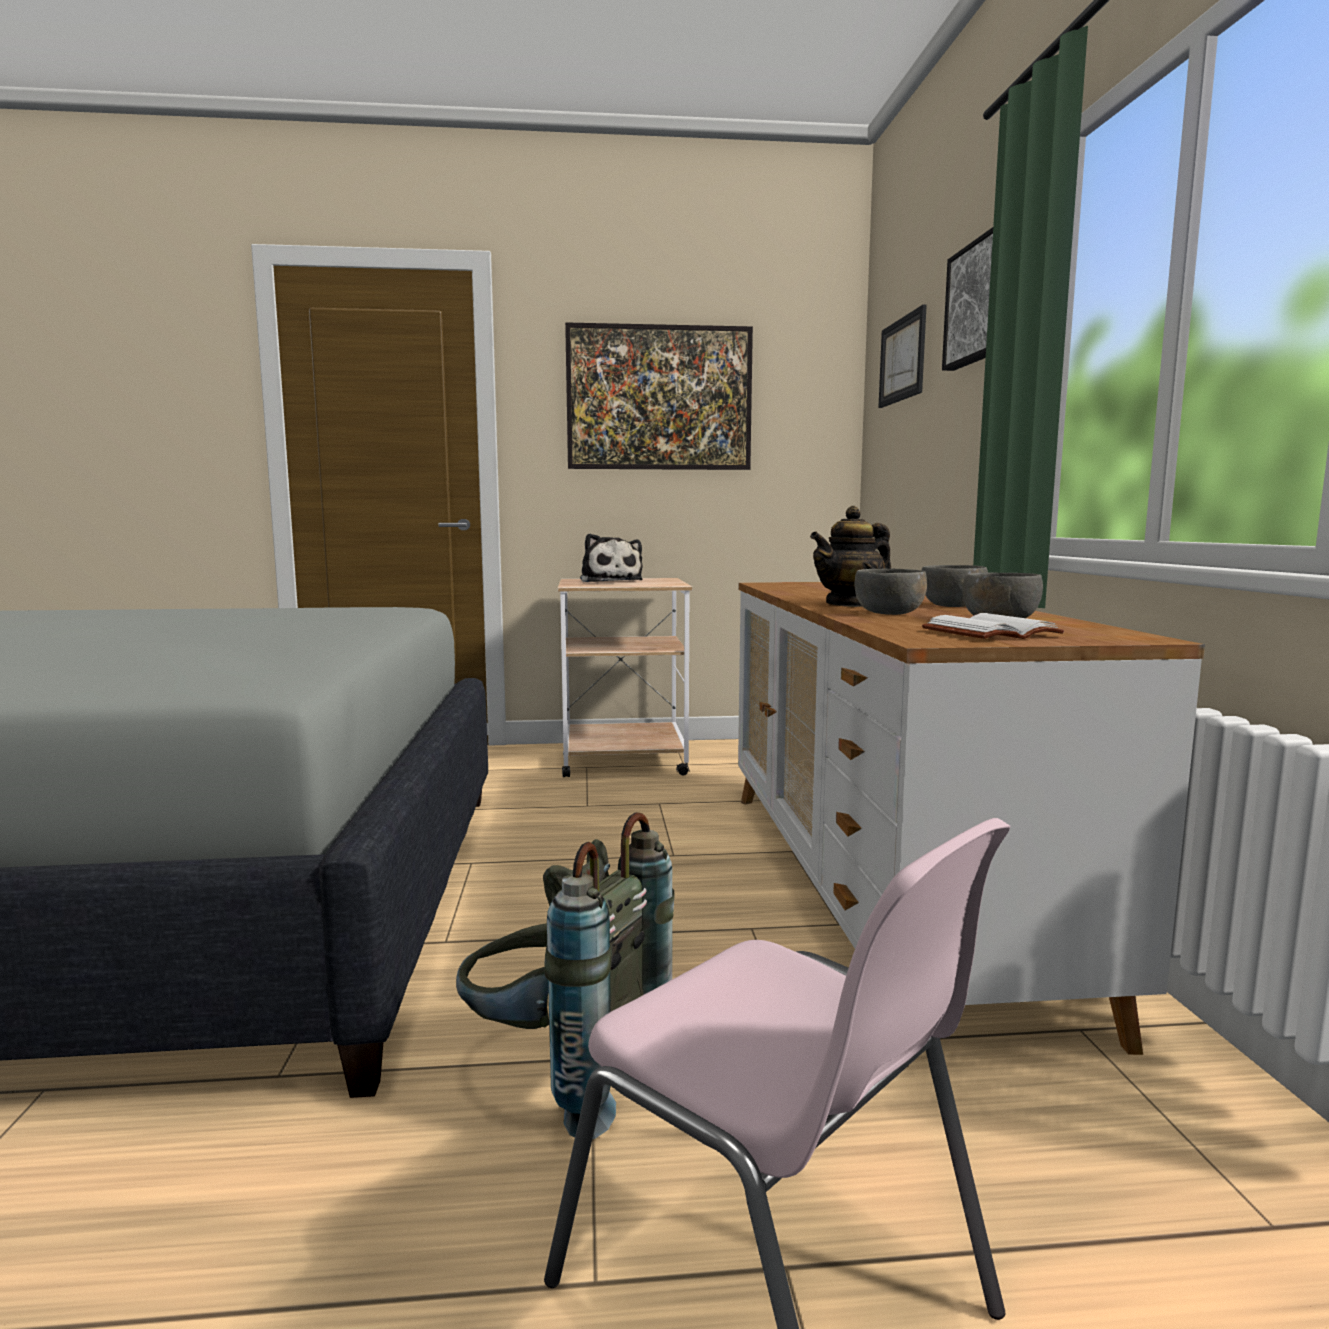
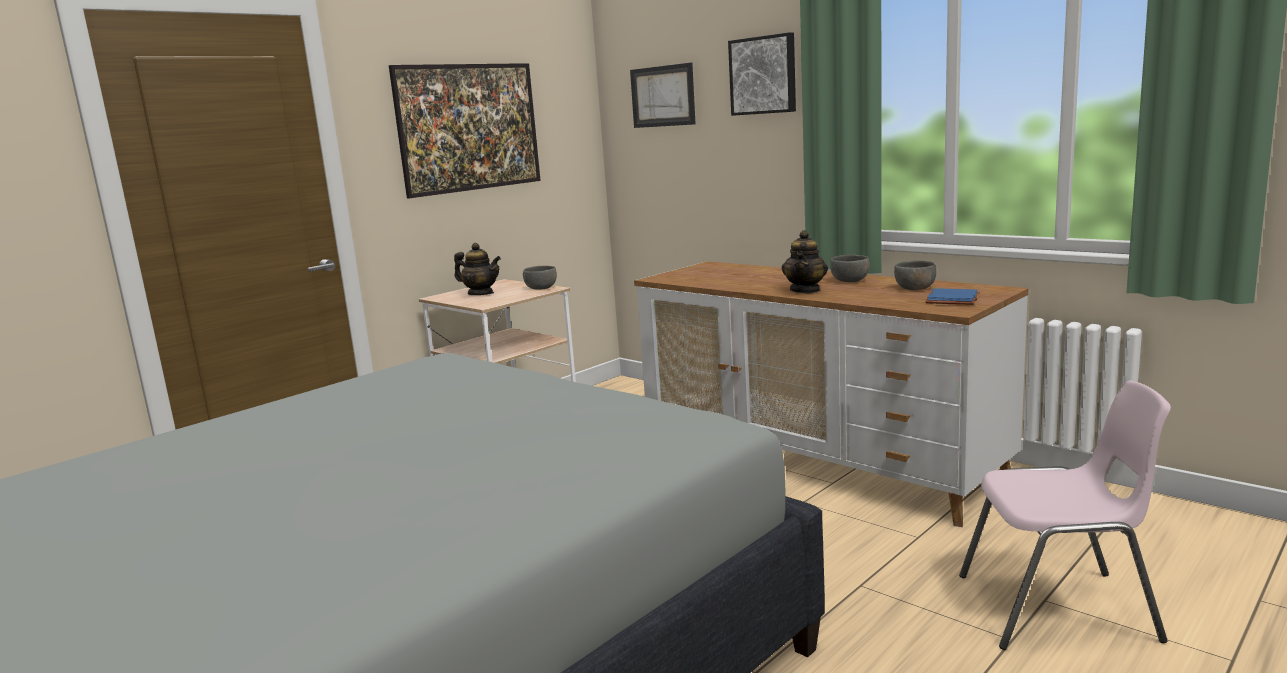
camera: 40 degrees left, 5 degrees up
grey backpack [456,812,674,1139] -> none
plush toy [580,534,643,582] -> teapot [454,243,501,295]
grey bowl [854,569,927,615] -> grey bowl moved to [523,266,557,290]
white book [922,613,1064,639] -> blue book [926,288,980,305]

